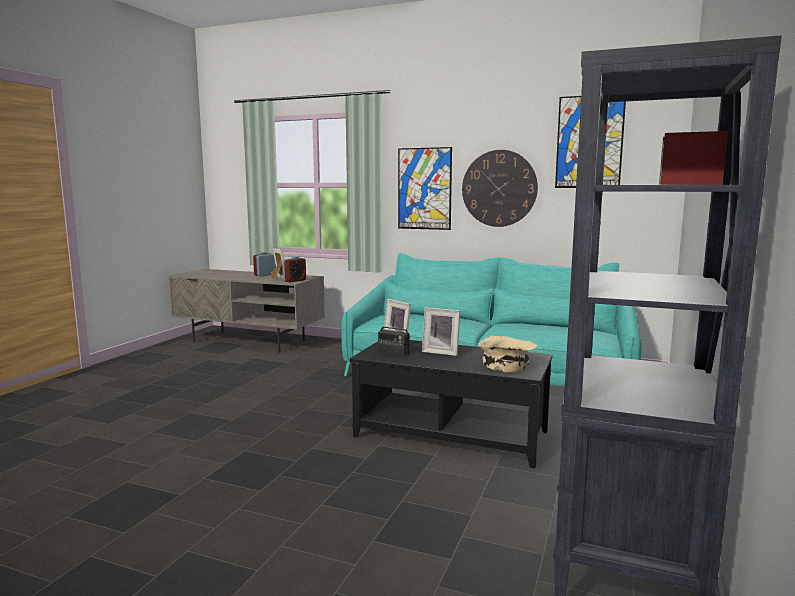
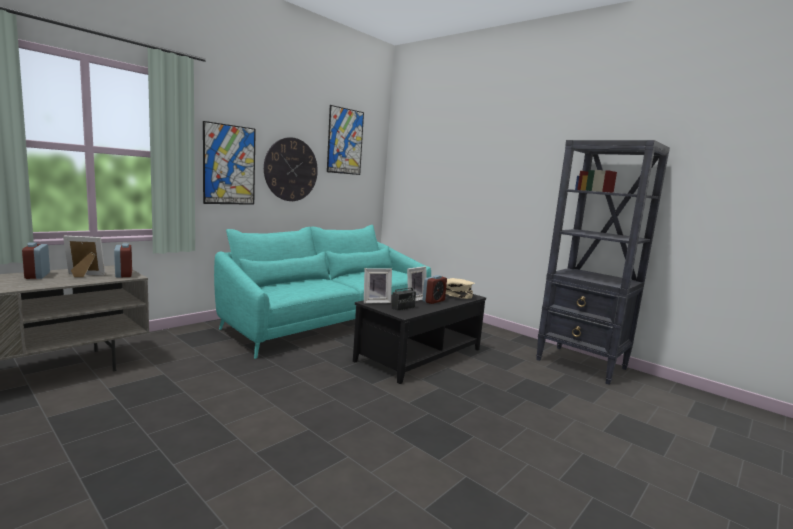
camera: 70 degrees left, 0 degrees up
none -> alarm clock [423,275,447,304]

